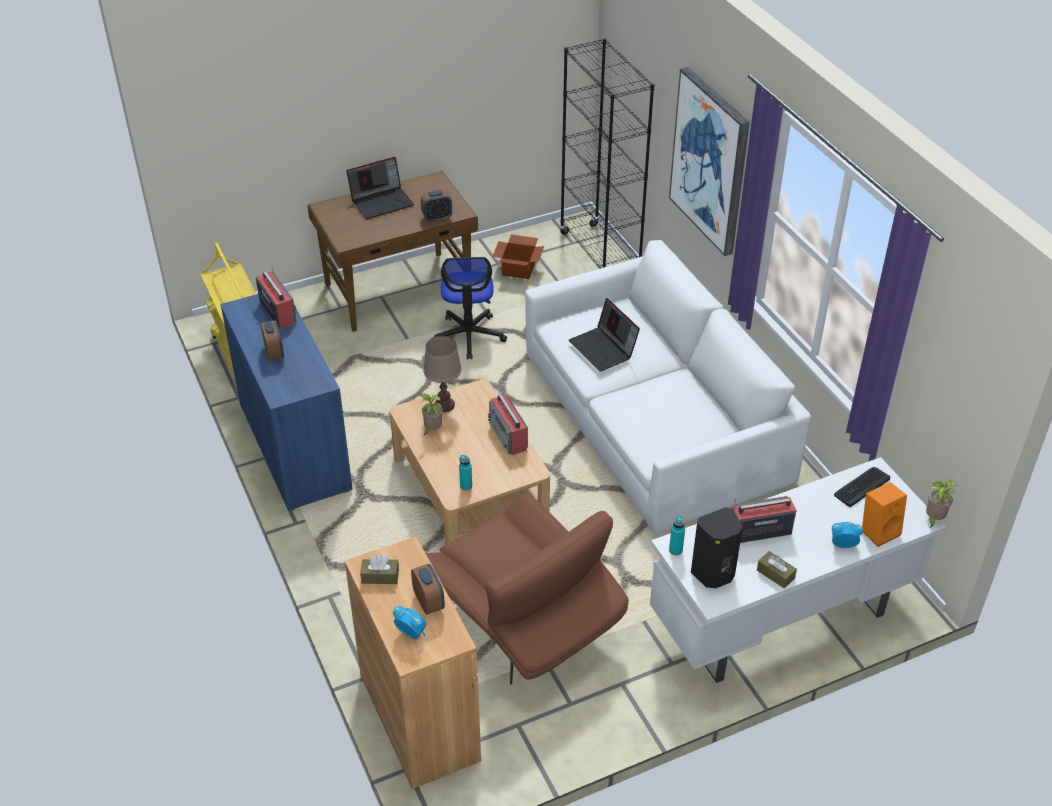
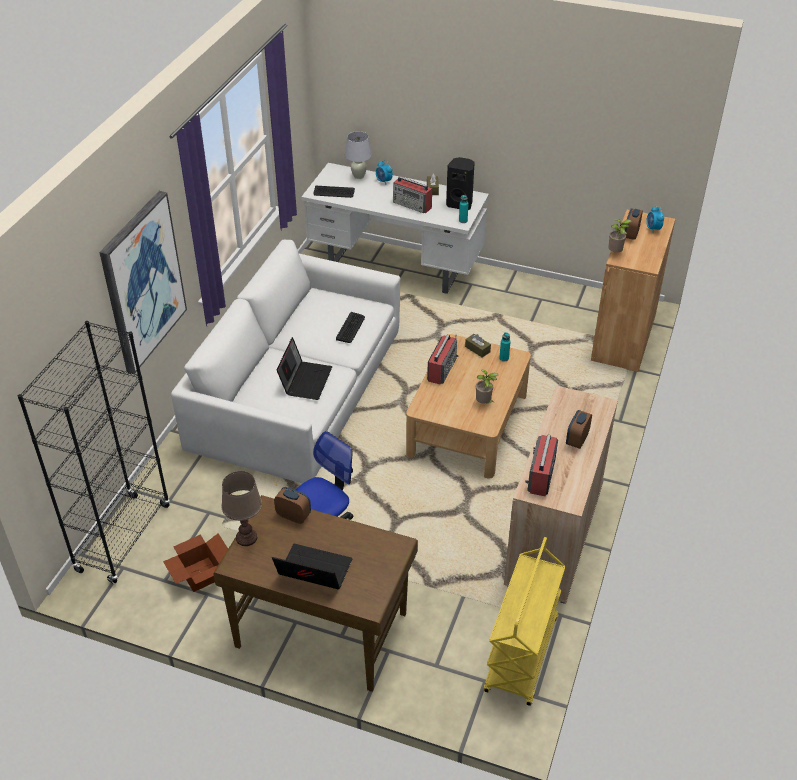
camera: 135 degrees left, 0 degrees up
blue cabinet [220,294,353,512] -> beige cabinet [504,385,618,604]
brown tissue box [360,555,399,584] -> brown tissue box moved to [465,334,491,357]
brown table lamp [423,336,462,412] -> brown table lamp moved to [222,471,262,546]
brown armchair [426,494,629,684] -> none
orange speaker [862,482,907,547] -> white table lamp [345,131,372,179]
potted plant [926,481,958,528] -> potted plant moved to [608,219,631,252]
none -> keyboard [336,312,365,343]

